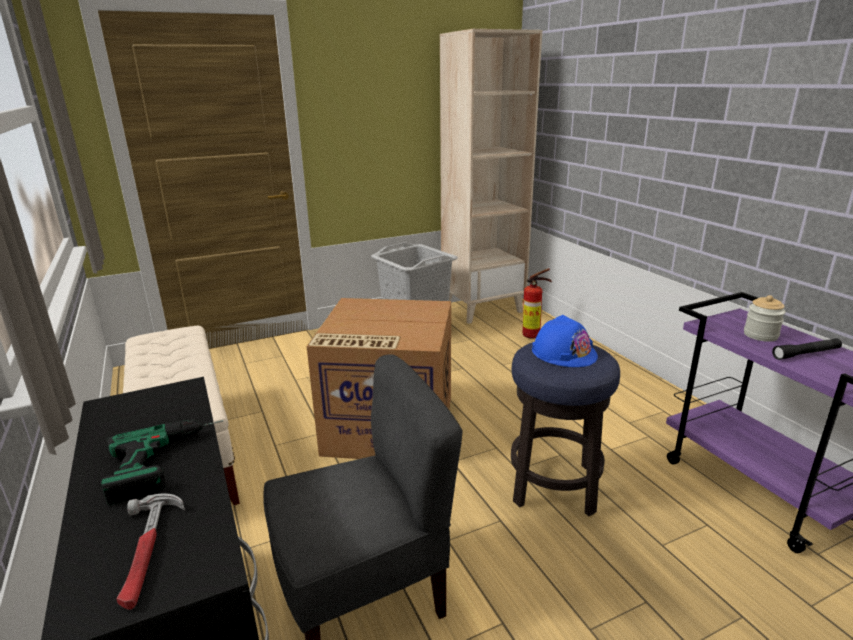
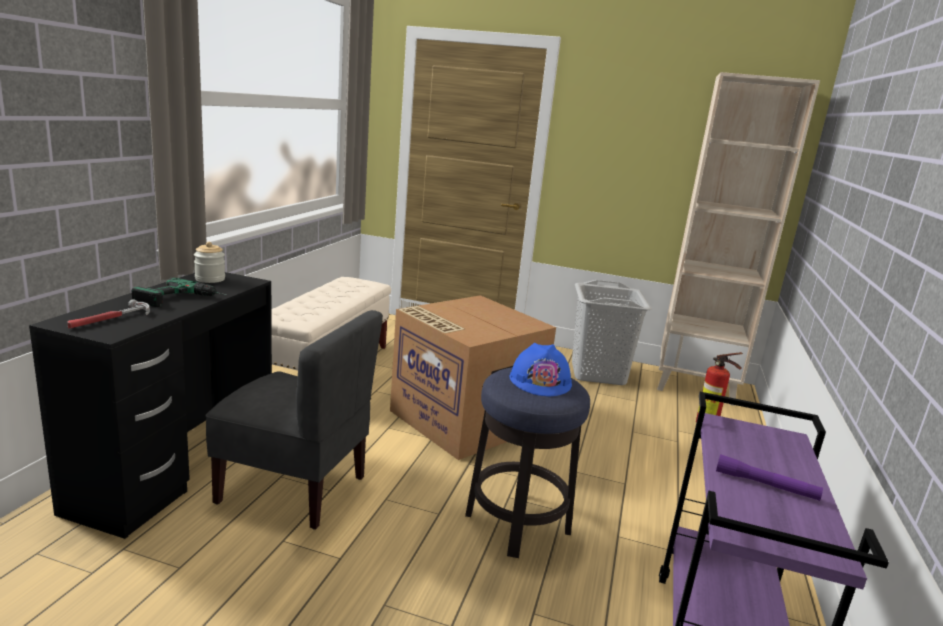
camera: 40 degrees right, 5 degrees down
jar [744,295,786,342] -> jar moved to [194,242,225,283]
black flashlight [772,338,842,360] -> purple flashlight [716,454,823,501]

